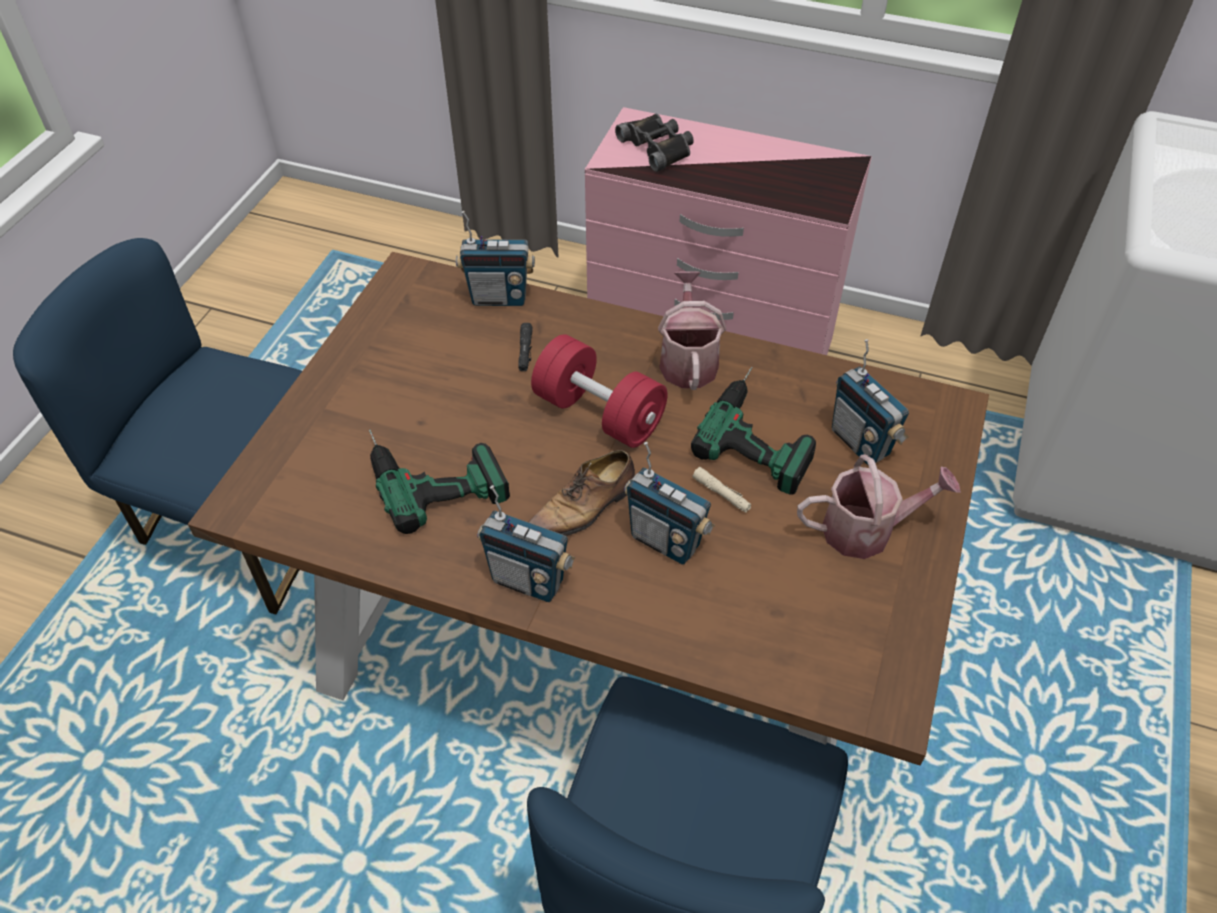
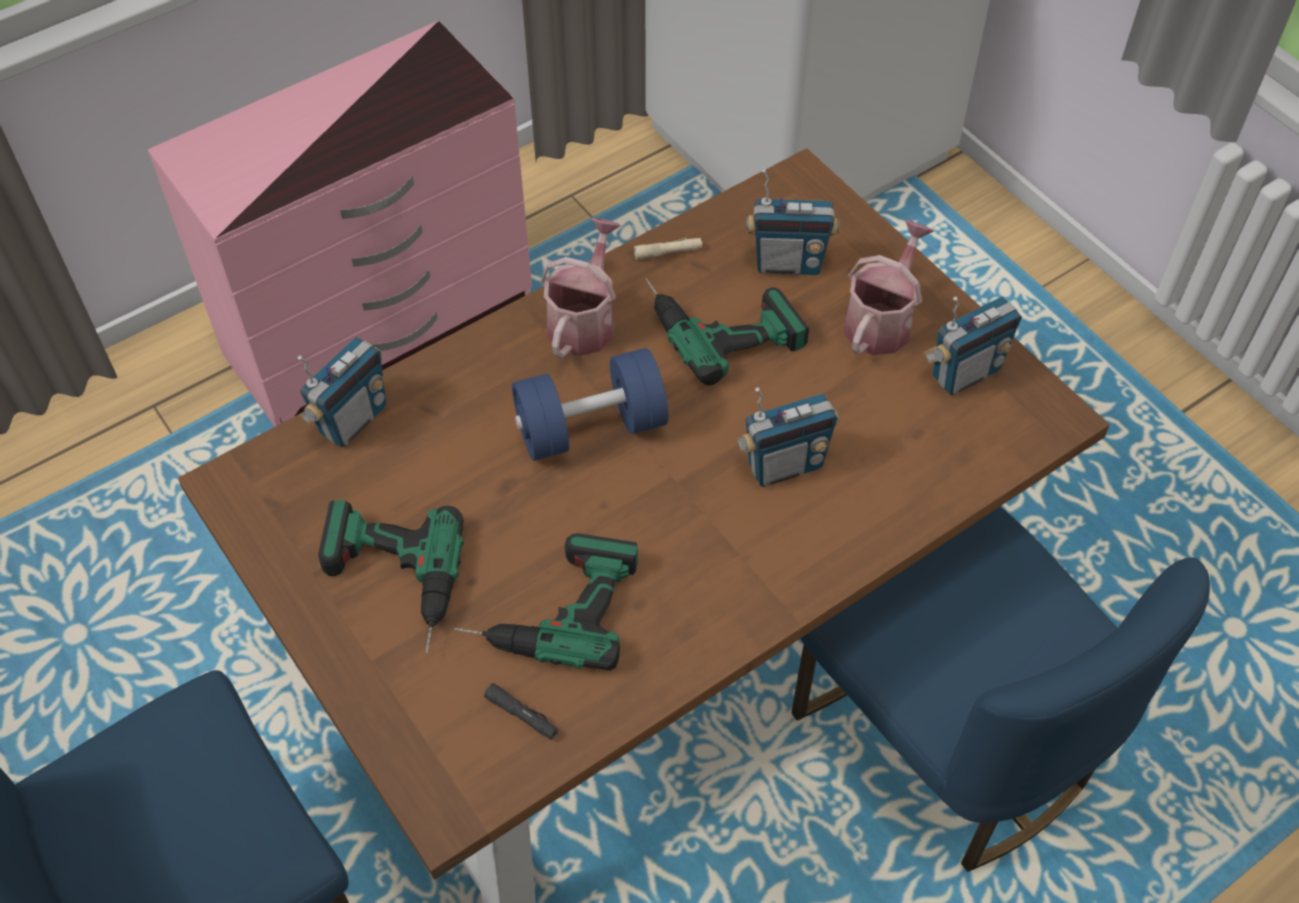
camera: 55 degrees left, 5 degrees up
radio [477,485,575,602] -> radio moved to [924,296,1022,395]
black flashlight [519,323,532,371] -> black flashlight moved to [484,683,558,740]
shoe [529,450,635,536] -> none
red dumbbell [531,334,668,448] -> blue dumbbell [512,348,668,461]
black binoculars [615,114,694,172] -> none
watering can [658,271,726,390] -> watering can turned 75 degrees clockwise [541,218,621,358]
beige flashlight [692,467,751,513] -> beige flashlight moved to [634,238,702,260]
none -> power drill [318,500,464,654]

